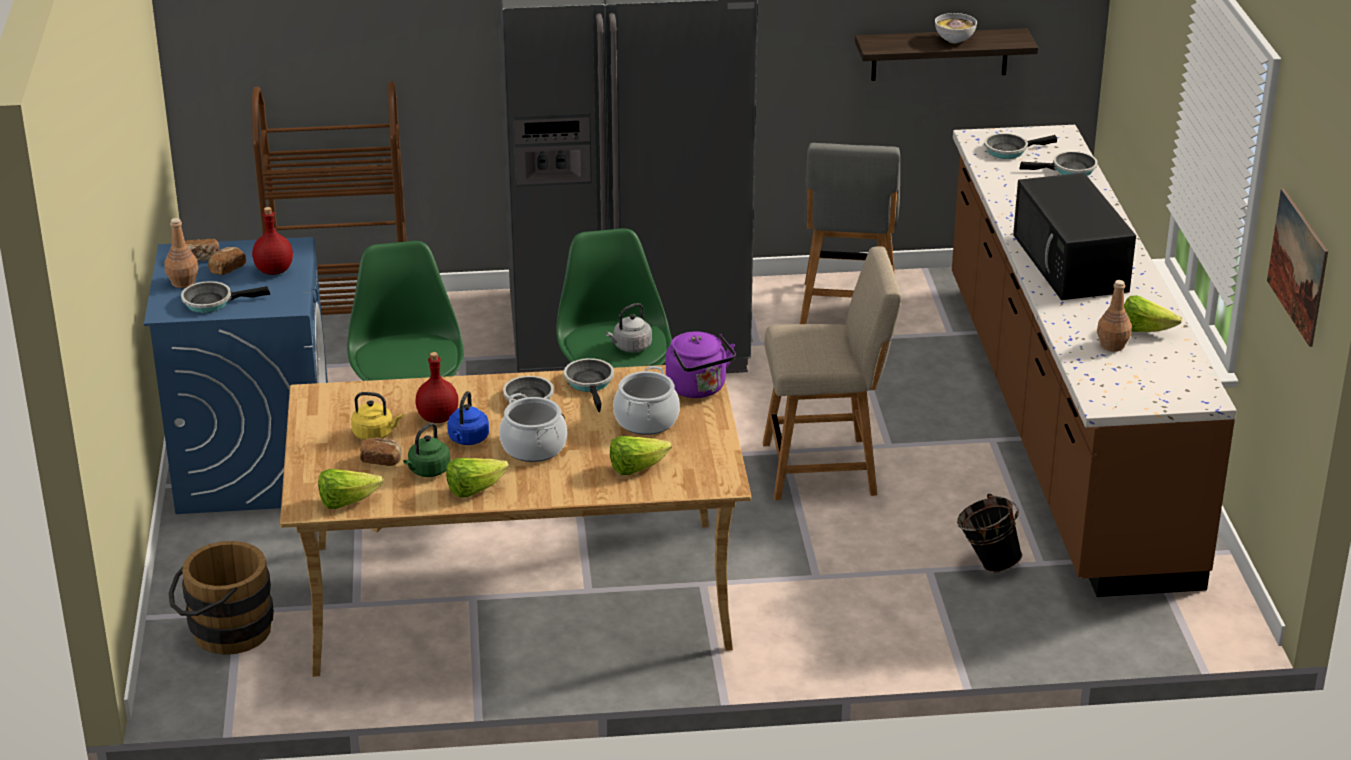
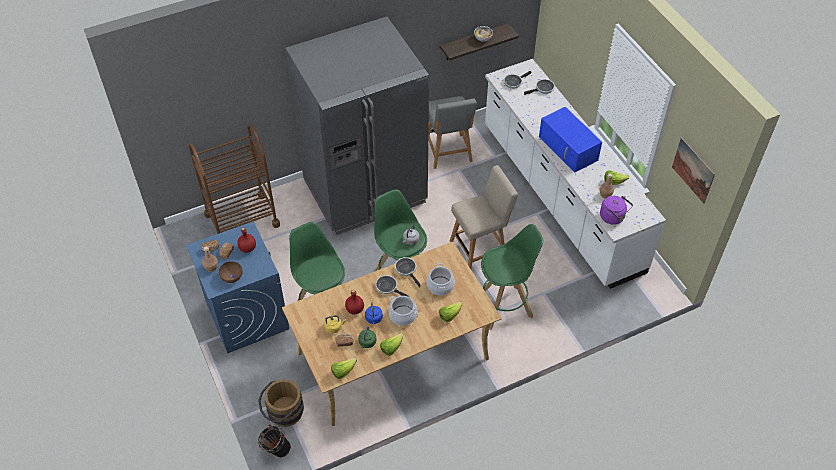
camera: 20 degrees left, 20 degrees up
frying pan [181,281,270,313] -> brown bowl [219,261,243,283]
purple kettle [666,332,736,398] -> purple kettle moved to [600,196,633,225]
brown counter [952,125,1237,597] -> white counter [485,59,666,289]
black bucket [957,494,1022,573] -> black bucket moved to [258,425,291,458]
black microwave [1013,173,1136,300] -> blue microwave [539,107,602,173]
none -> green stool [481,224,544,330]

